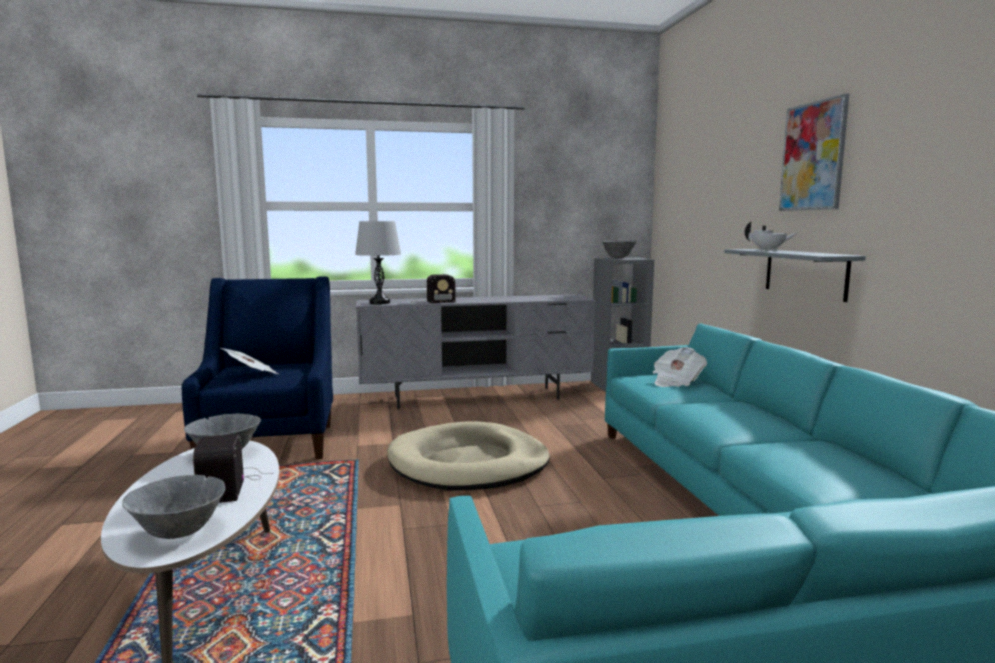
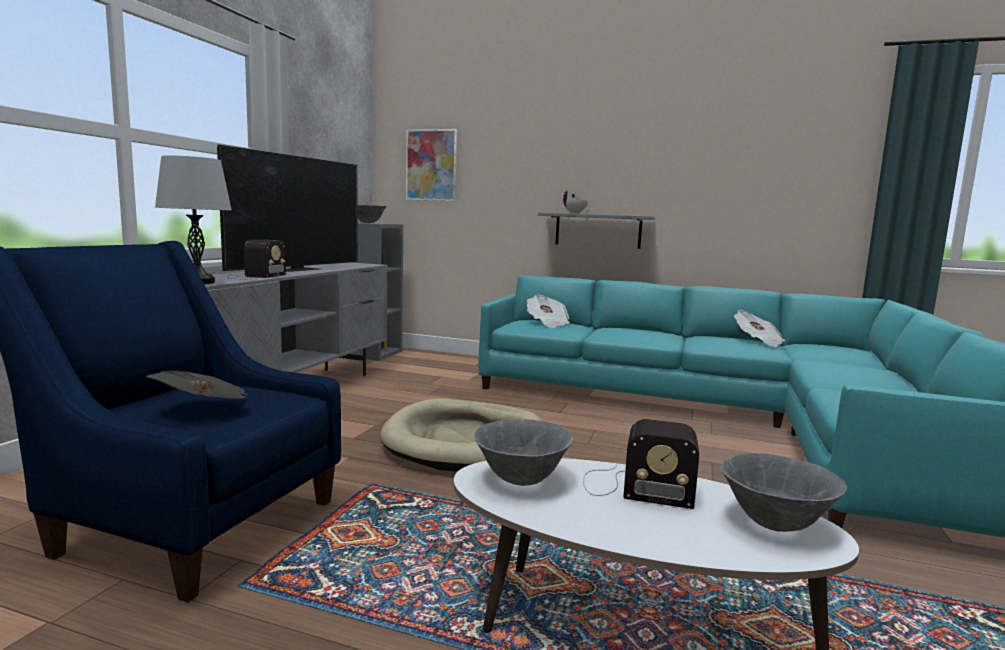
camera: 60 degrees left, 0 degrees up
picture [779,93,849,211] -> picture moved to [406,129,457,201]
none -> television [217,145,358,272]
none -> newspaper [734,310,785,347]

